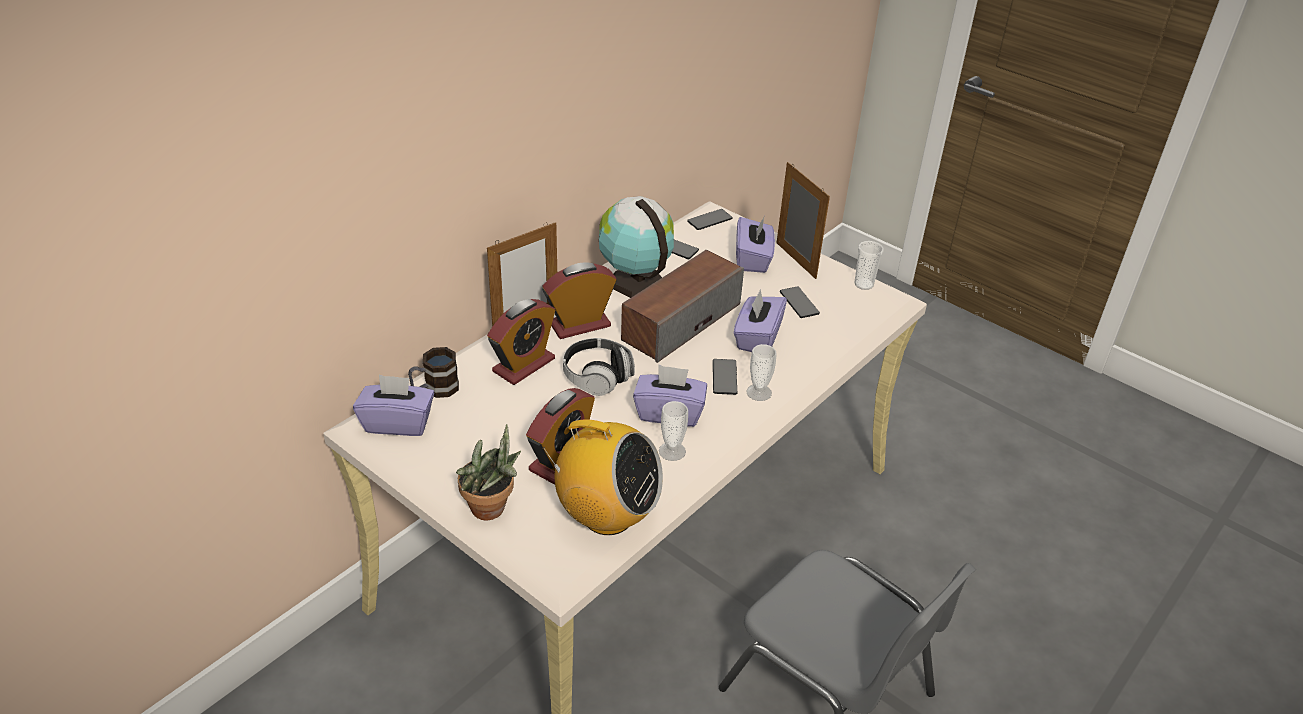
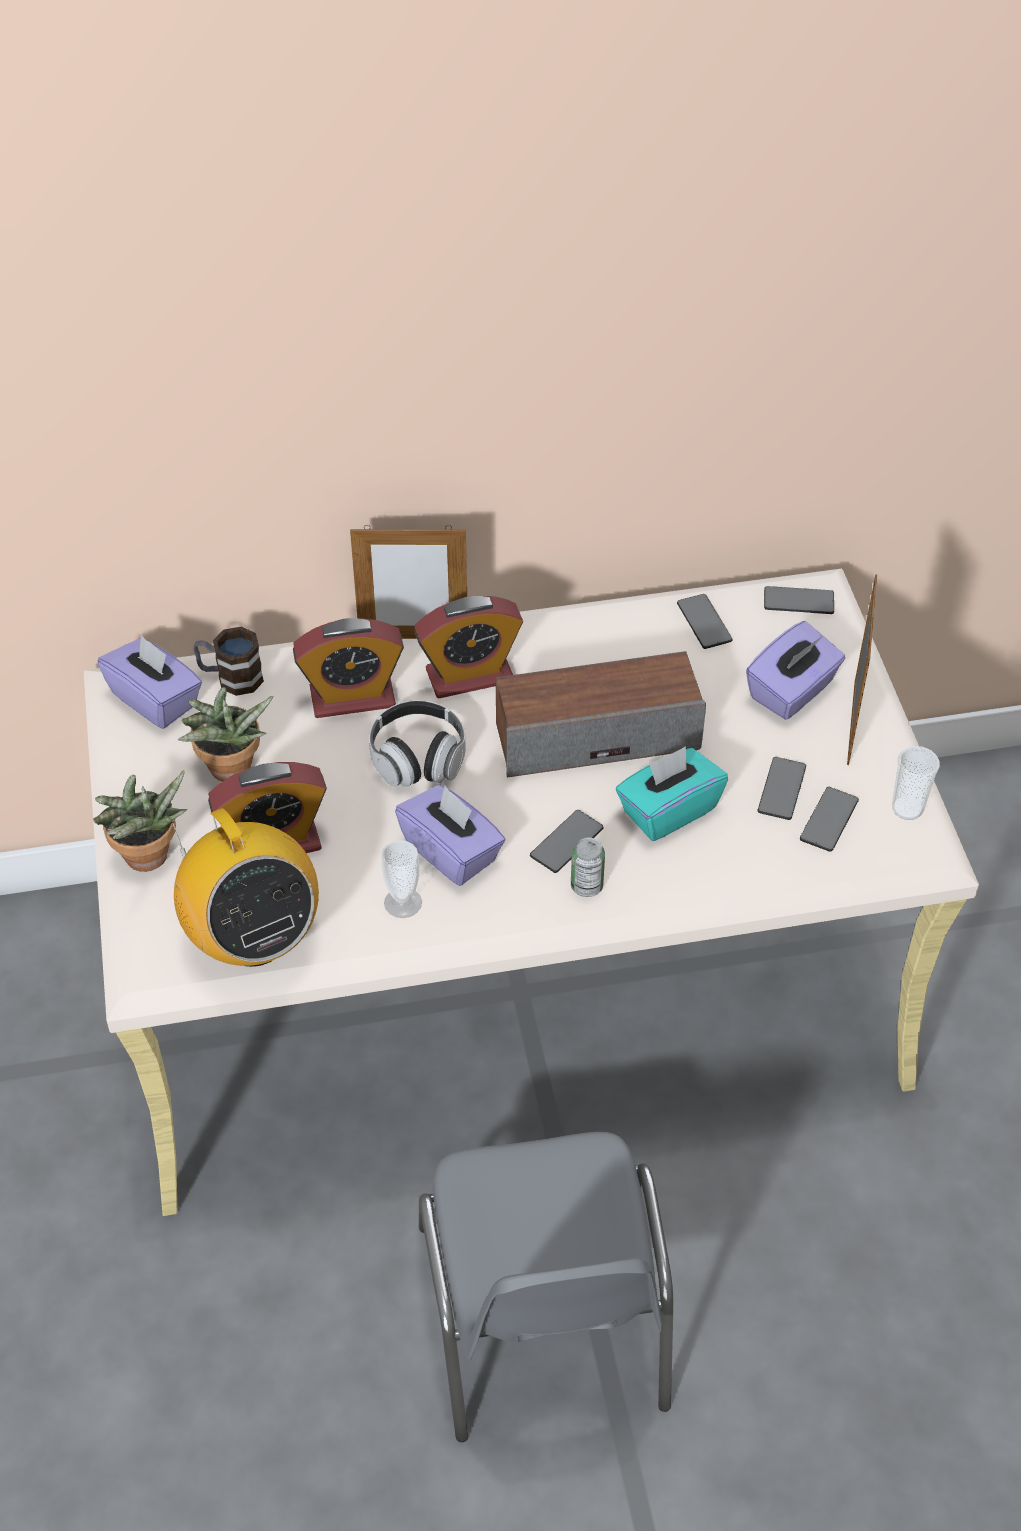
camera: 40 degrees right, 10 degrees up
alarm clock [543,262,617,339] -> alarm clock turned 150 degrees clockwise [414,596,523,699]
globe [599,196,674,298] -> none
purple tissue box [734,289,787,352] -> turquoise tissue box [616,746,728,841]
cup [746,344,777,401] -> can [571,838,605,897]
none -> potted plant [177,687,273,782]
none -> phone [800,787,859,852]

